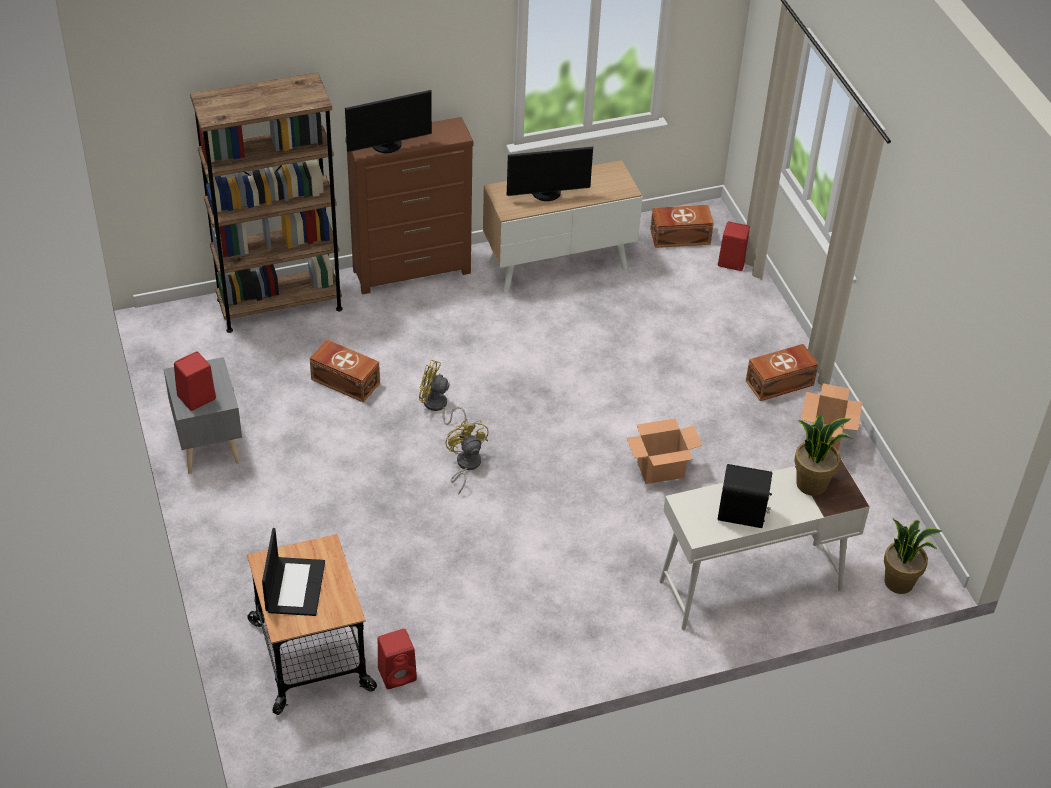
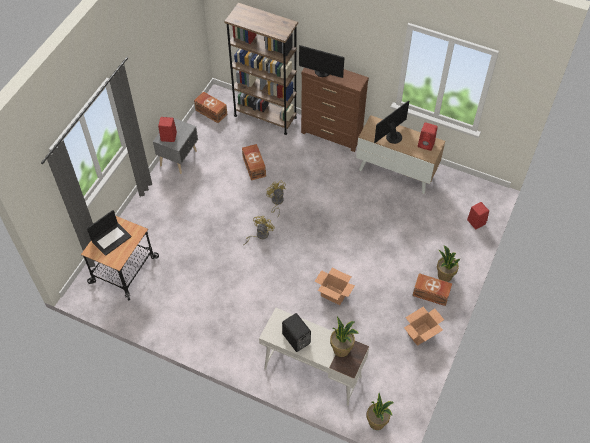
camera: 45 degrees right, 10 degrees up
red speaker [378,629,417,689] -> red speaker moved to [418,122,438,151]
monitor [507,147,593,201] -> monitor turned 105 degrees clockwise [374,101,409,144]
brown storage box [650,205,714,248] -> brown storage box moved to [194,91,227,123]
none -> potted plant [437,245,460,282]

